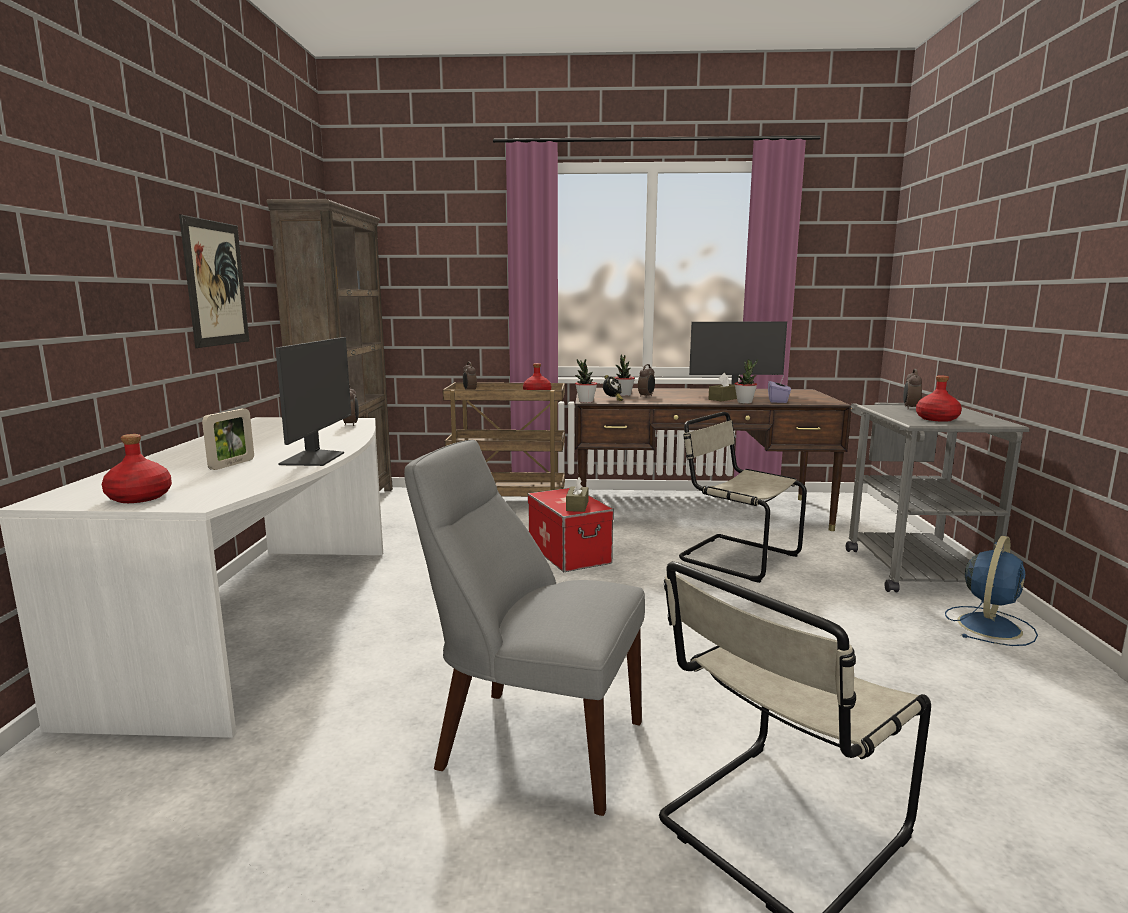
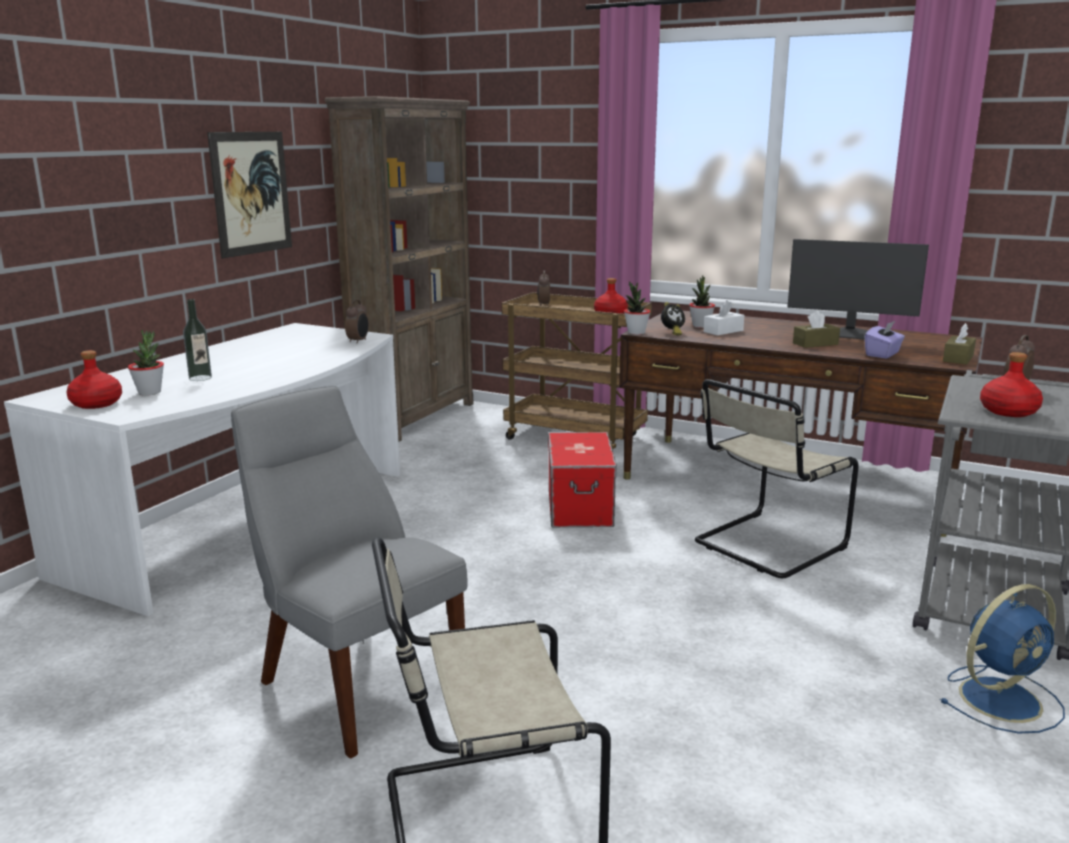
camera: 25 degrees right, 5 degrees up
picture frame [202,409,254,470] -> bottle [183,299,212,381]
monitor [275,337,351,466] -> none
brown tissue box [566,477,589,512] -> brown tissue box moved to [943,323,976,365]
alarm clock [638,364,655,398] -> white tissue box [704,300,744,335]
beige chair [679,412,807,583] -> beige chair turned 105 degrees counterclockwise [695,379,859,578]
potted plant [735,360,758,404] -> potted plant moved to [128,330,164,396]

